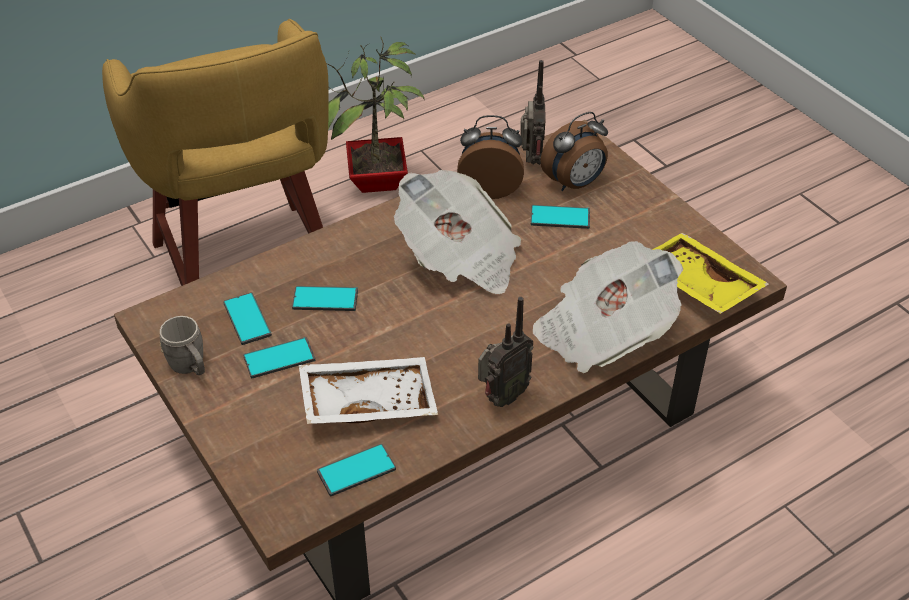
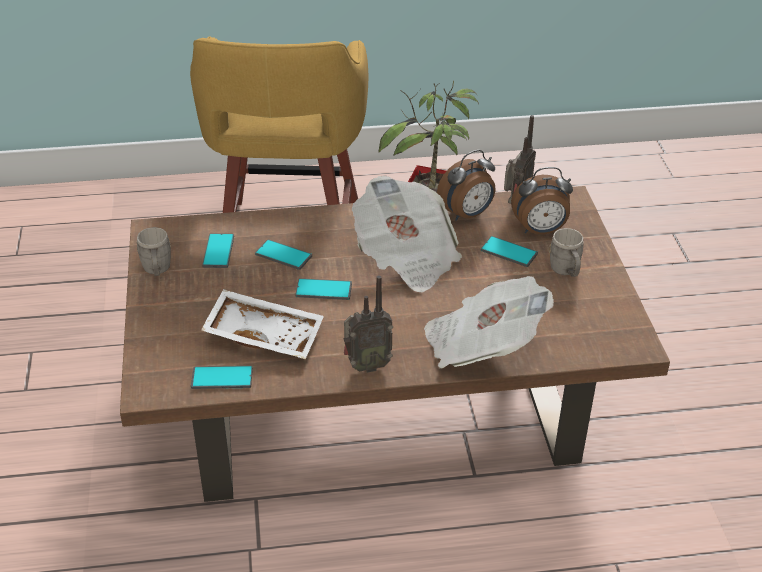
camera: 25 degrees right, 5 degrees down
phone [243,337,315,378] -> phone moved to [295,278,352,300]
alarm clock [457,115,524,199] -> alarm clock turned 120 degrees clockwise [437,150,495,221]
yellow tray [652,233,769,314] -> none
none -> grey mug [549,228,584,277]

